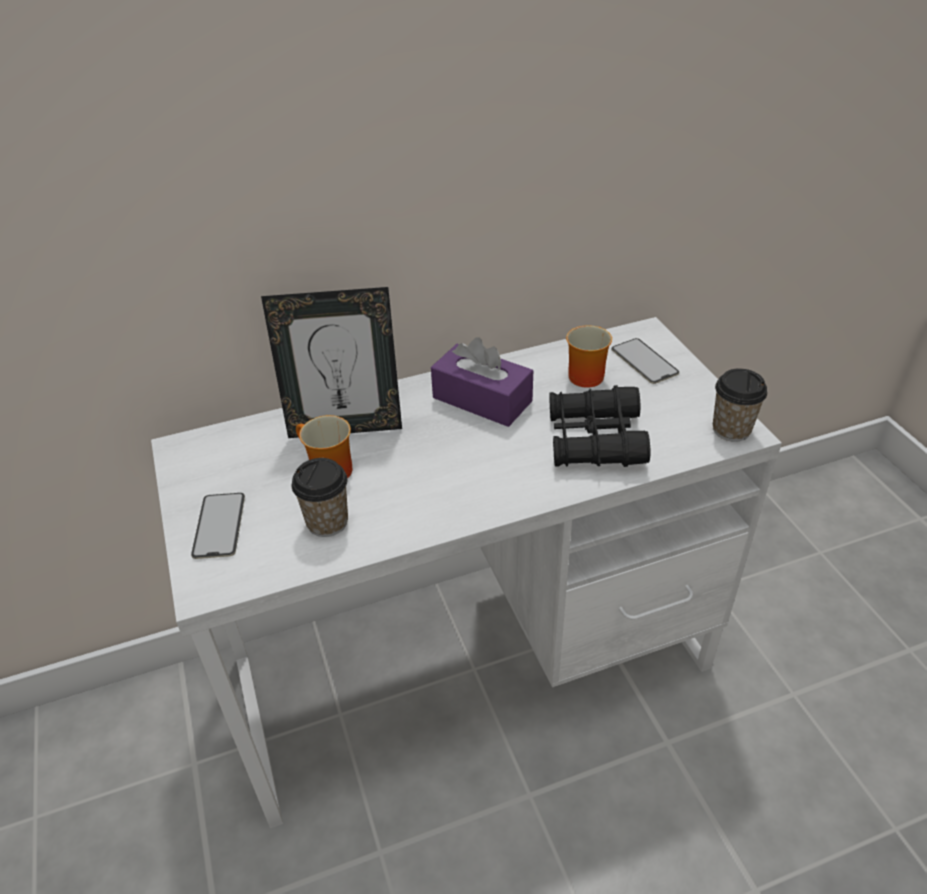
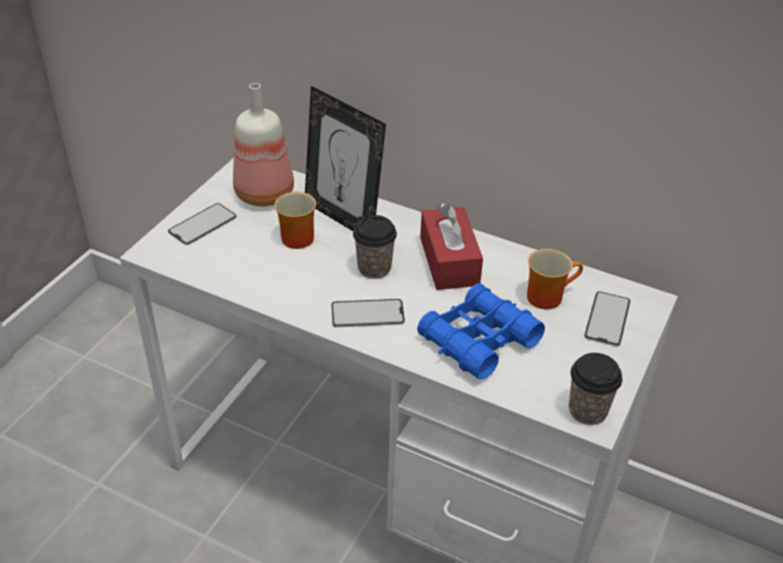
camera: 45 degrees right, 0 degrees up
cup [292,458,348,537] -> cup moved to [353,215,397,279]
purple tissue box [431,337,533,427] -> red tissue box [420,203,483,290]
black binoculars [549,385,650,467] -> blue binoculars [417,283,545,380]
none -> bottle [233,83,294,206]
none -> phone [331,299,405,327]

